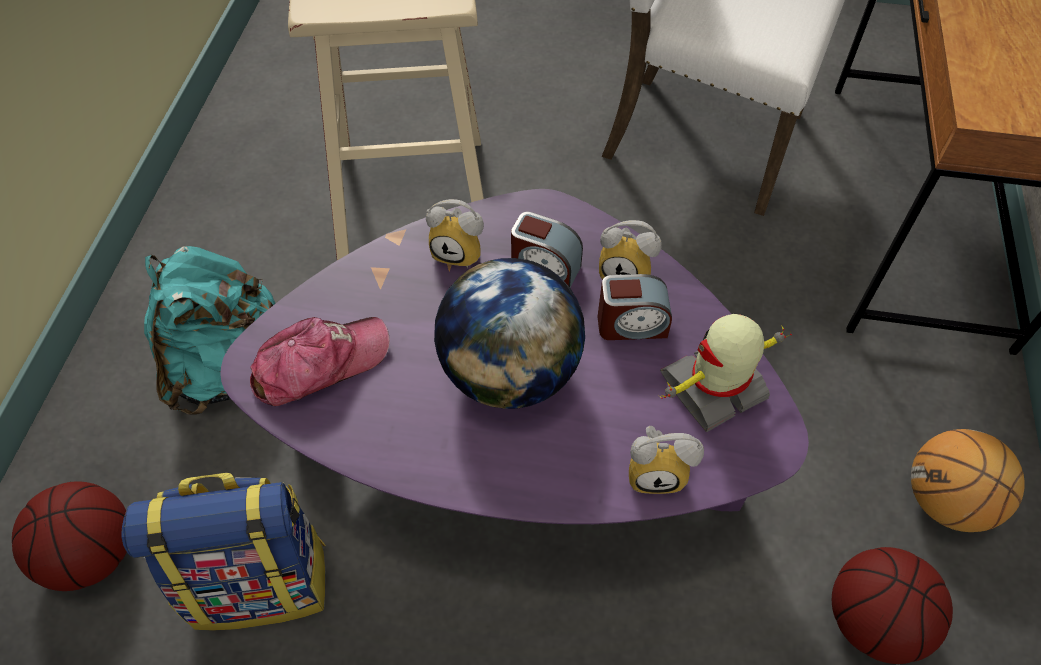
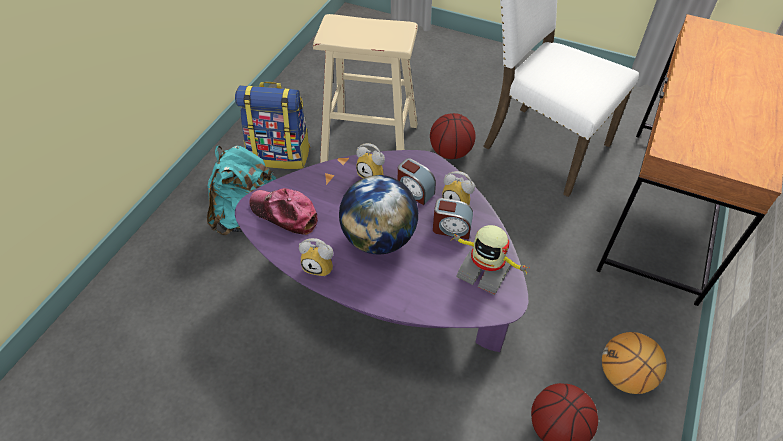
camera: 15 degrees right, 5 degrees down
basketball [12,482,126,591] -> basketball moved to [430,113,476,159]
backpack [121,473,326,631] -> backpack moved to [235,82,311,169]
cap [250,317,390,406] -> cap turned 135 degrees counterclockwise [249,188,318,235]
alarm clock [629,426,704,494] -> alarm clock moved to [299,238,333,277]
toy robot [659,314,792,432] -> toy robot turned 135 degrees counterclockwise [451,225,530,295]

